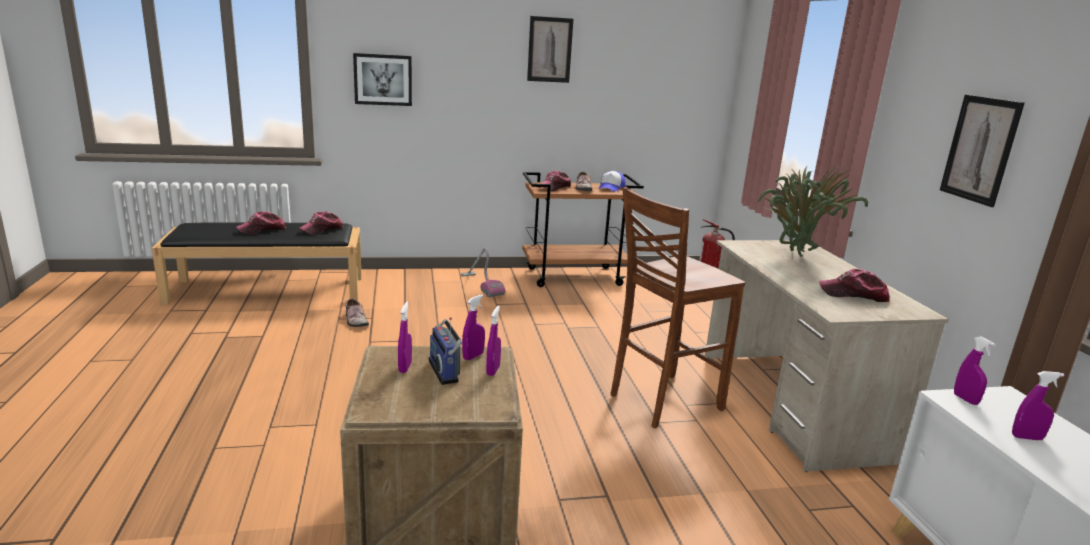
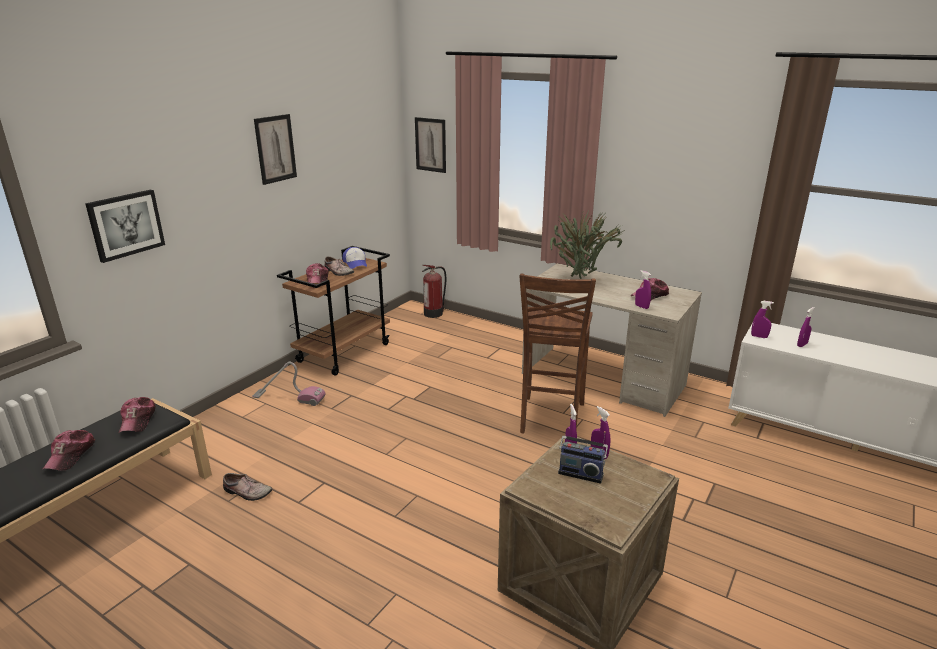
camera: 45 degrees left, 5 degrees up
purple spray bottle [398,302,412,373] -> purple spray bottle moved to [635,270,651,309]
picture [940,94,1025,207] -> picture moved to [415,117,446,173]

